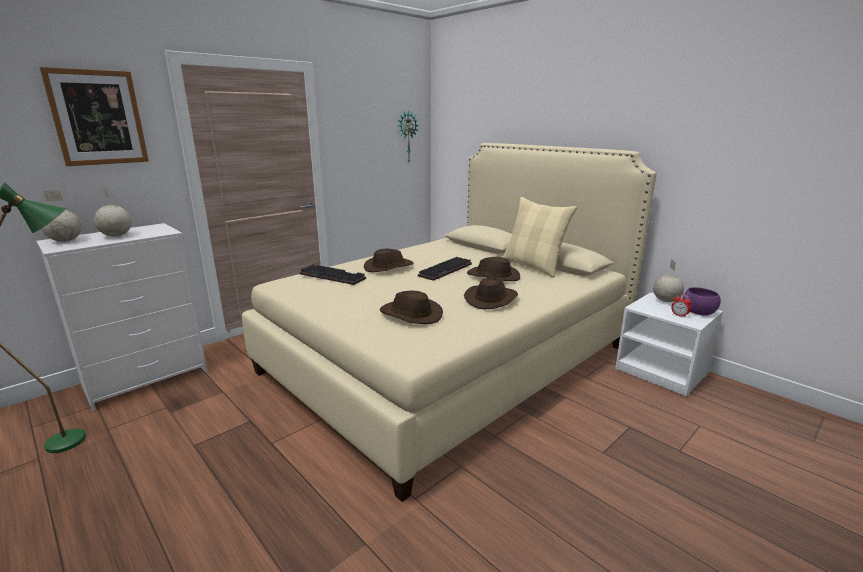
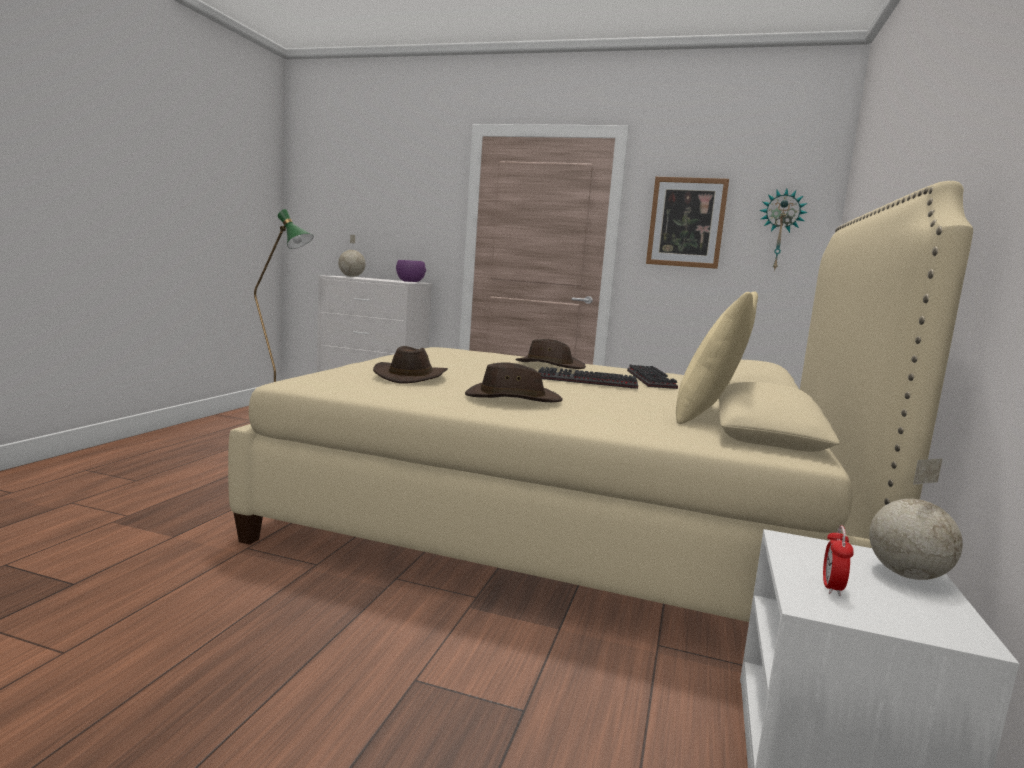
camera: 60 degrees right, 10 degrees down
picture [40,67,149,166] -> picture moved to [646,177,729,269]
globe [94,187,132,237] -> none
keyboard [299,264,366,285] -> keyboard moved to [627,364,678,389]
brown hat [467,257,520,281] -> none
purple bowl [683,287,721,315] -> purple bowl moved to [396,260,426,282]

